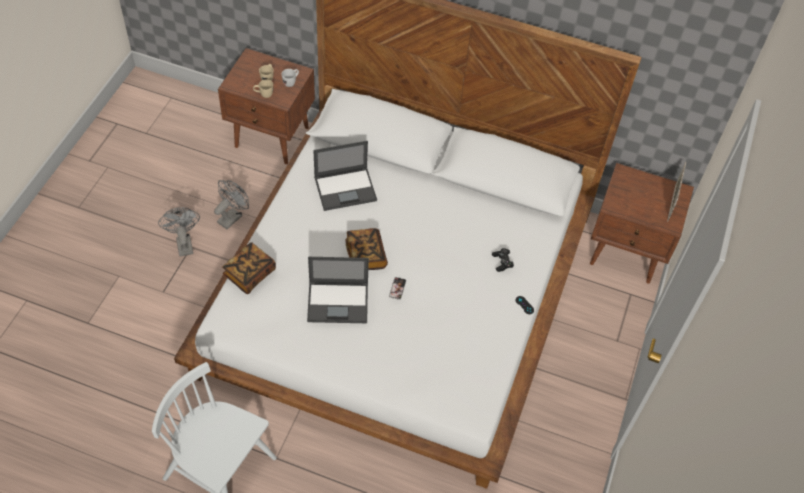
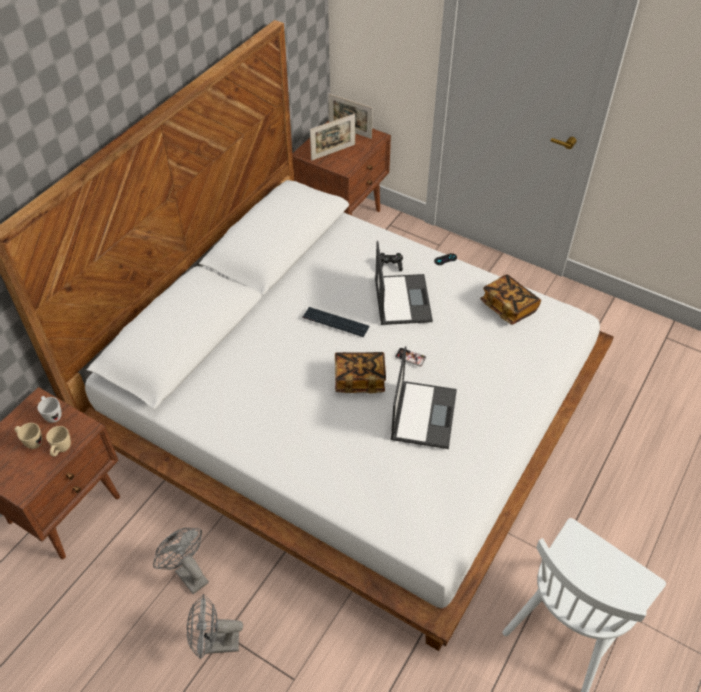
camera: 75 degrees left, 5 degrees down
book [222,242,276,294] -> book moved to [480,274,541,325]
laptop [313,141,377,211] -> laptop moved to [375,241,433,325]
none -> keyboard [302,307,369,337]
none -> picture frame [310,114,355,161]

